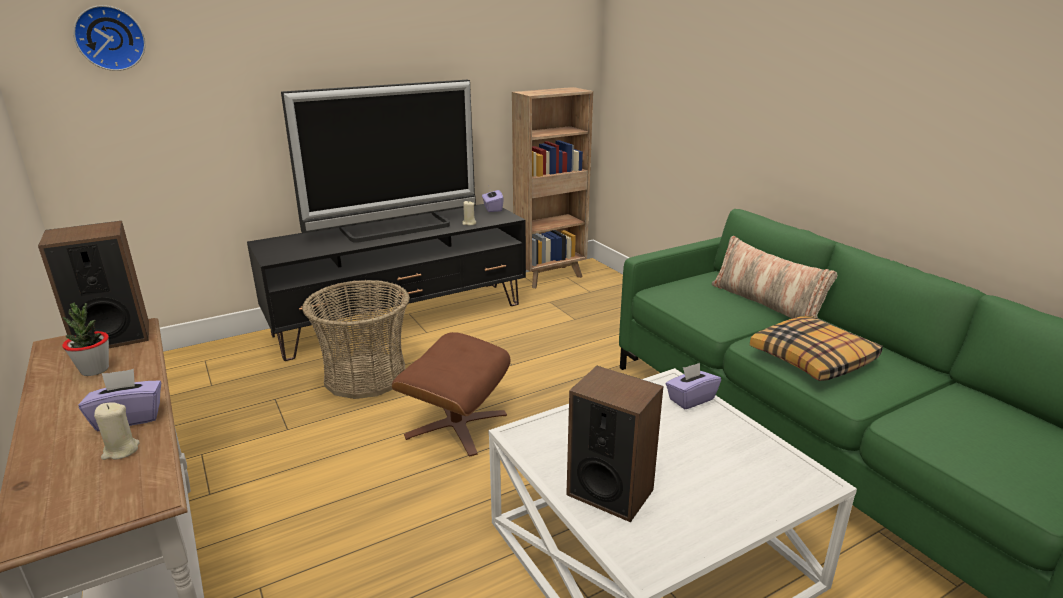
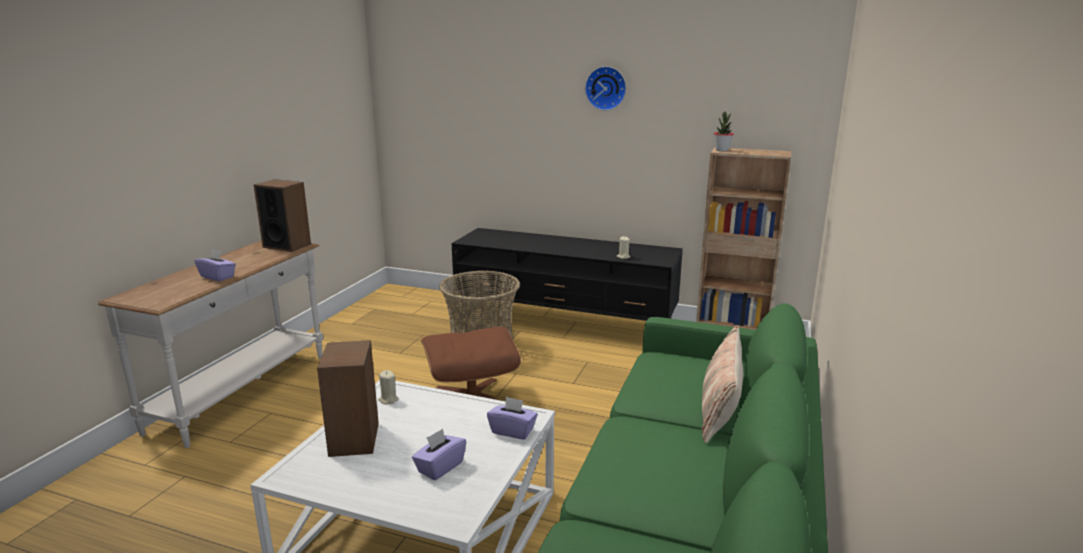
camera: 50 degrees right, 5 degrees down
potted plant [62,302,109,376] -> potted plant moved to [714,112,734,151]
wall clock [73,5,146,71] -> wall clock moved to [585,66,626,111]
beige candle [94,402,140,460] -> beige candle moved to [378,370,399,404]
television [281,80,476,243] -> none
purple tissue box [482,190,504,212] -> purple tissue box moved to [412,429,466,480]
pillow [750,315,883,381] -> none

